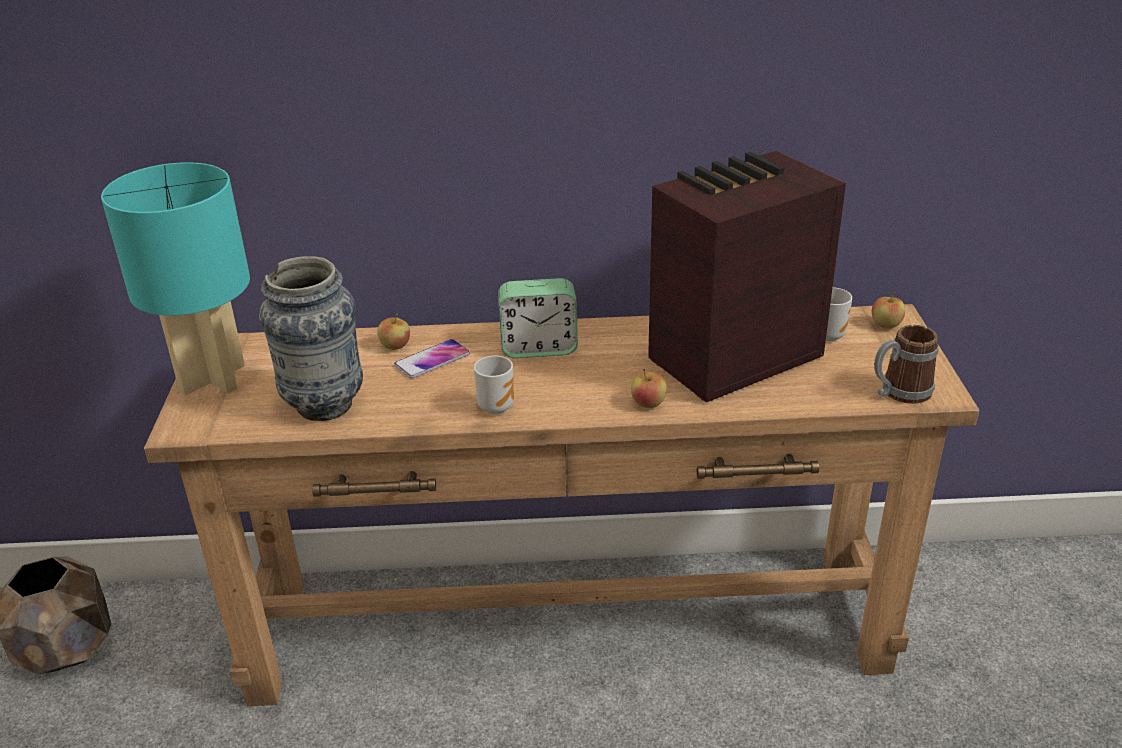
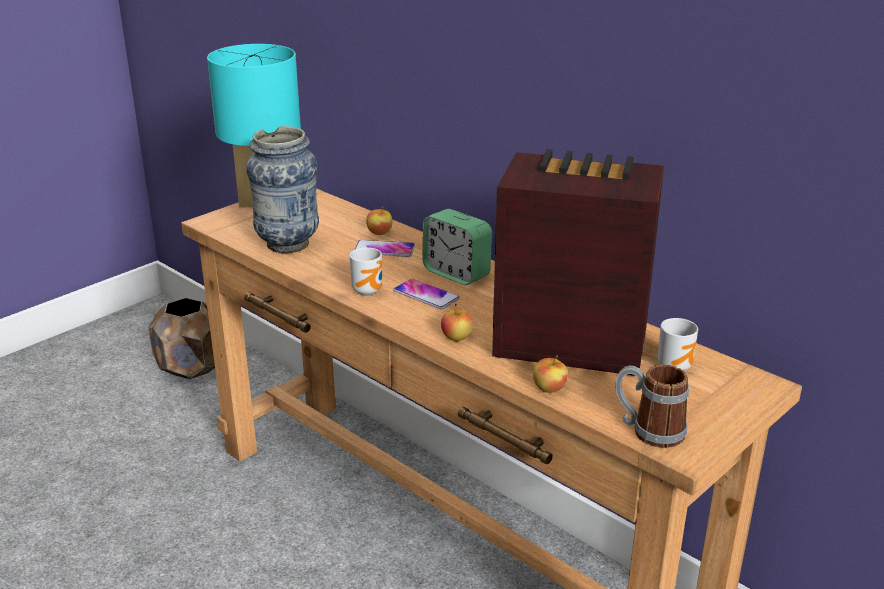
camera: 45 degrees right, 5 degrees down
apple [872,292,905,329] -> apple moved to [533,355,568,393]
none -> phone [394,278,460,309]

